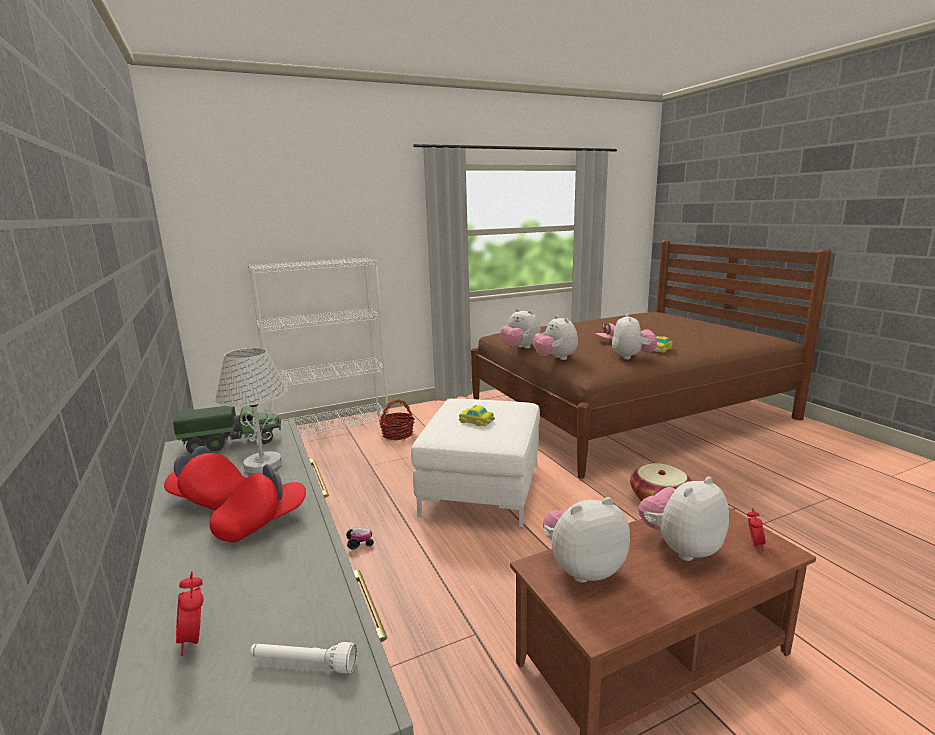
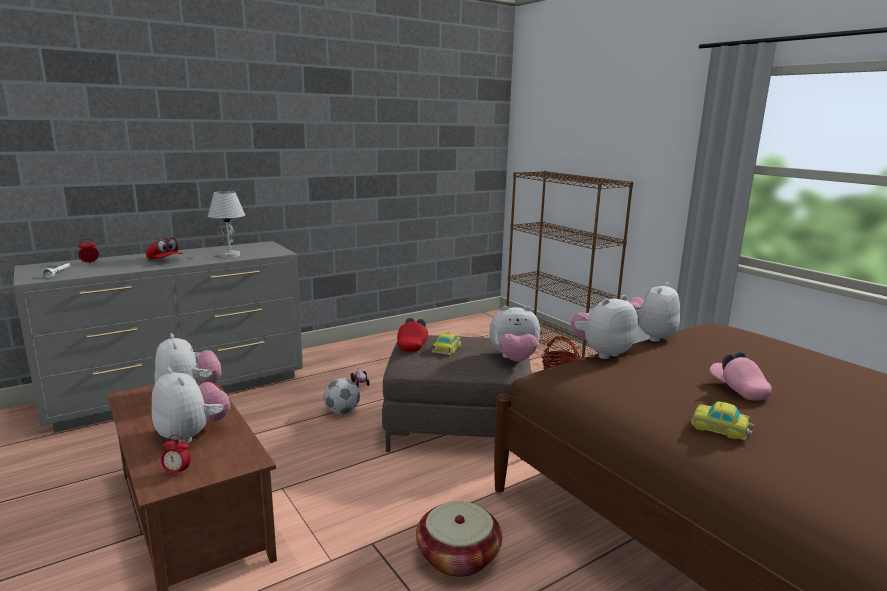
camera: 80 degrees right, 0 degrees up
red cap [164,446,246,510] -> red cap moved to [397,318,428,352]
toy truck [173,406,281,454] -> none
white bookcase [248,257,389,436] -> brown bookcase [506,171,633,359]
white ottoman [411,399,540,527] -> brown ottoman [382,335,532,460]
plush toy [612,314,657,360] -> plush toy moved to [489,306,540,362]
none -> football [324,378,360,414]

